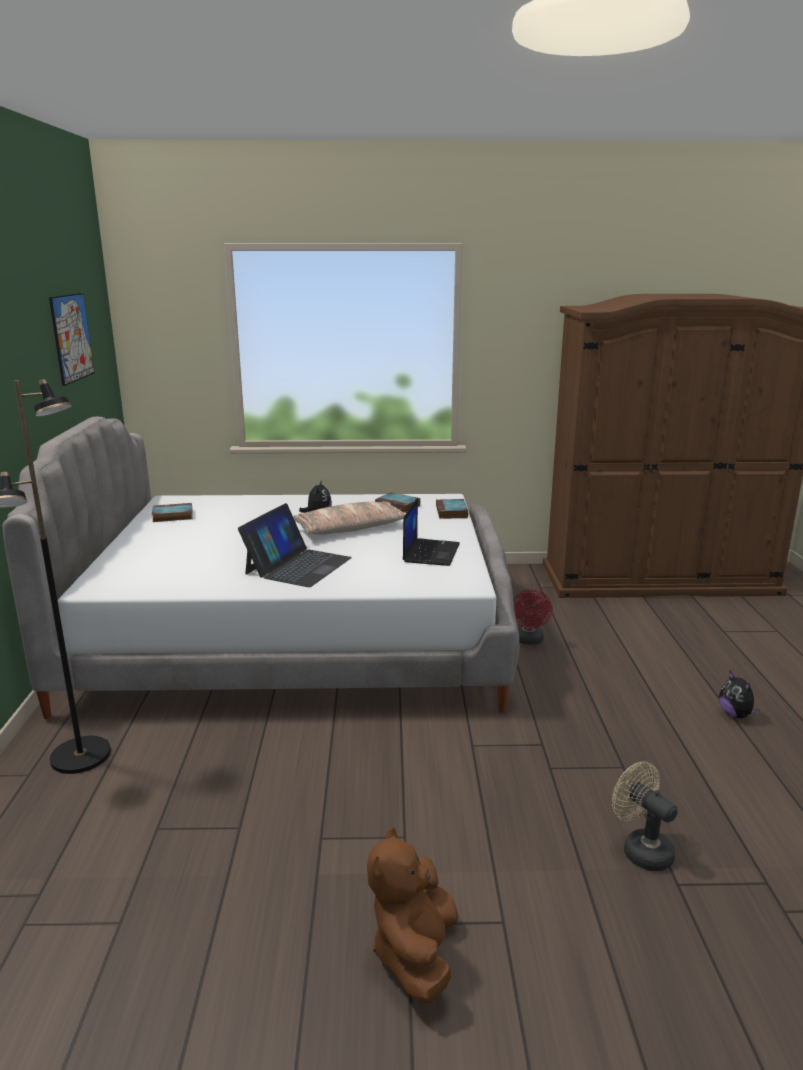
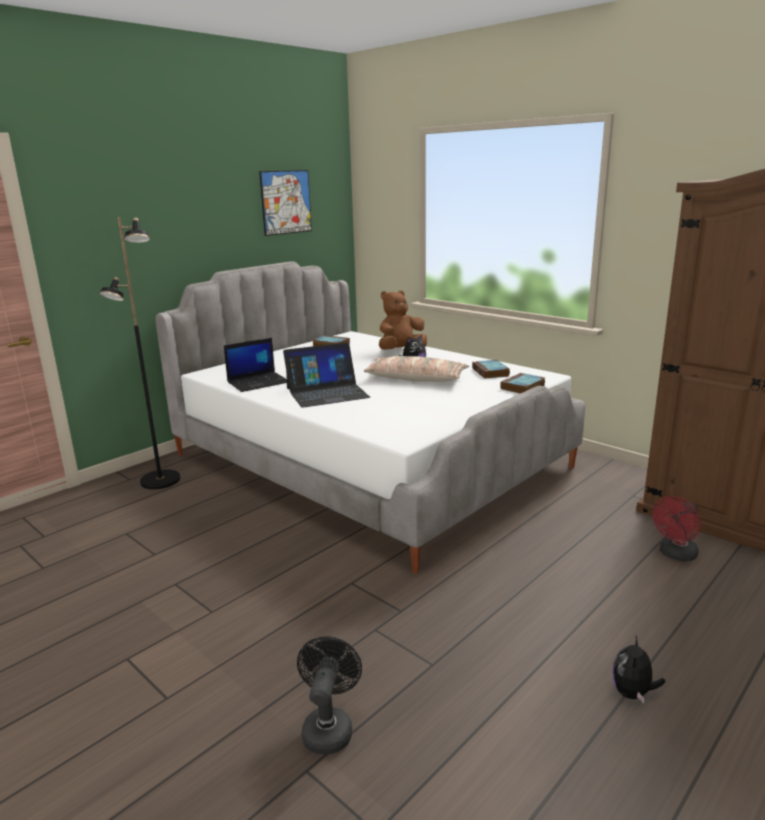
camera: 45 degrees right, 0 degrees up
brown plush toy [367,827,458,1004] -> brown plush toy moved to [379,290,427,350]
laptop [403,498,460,566] -> laptop moved to [224,338,287,392]
red fan [513,589,552,645] -> red fan moved to [652,496,701,562]
beige fan [612,762,678,871] -> black fan [297,636,362,754]

